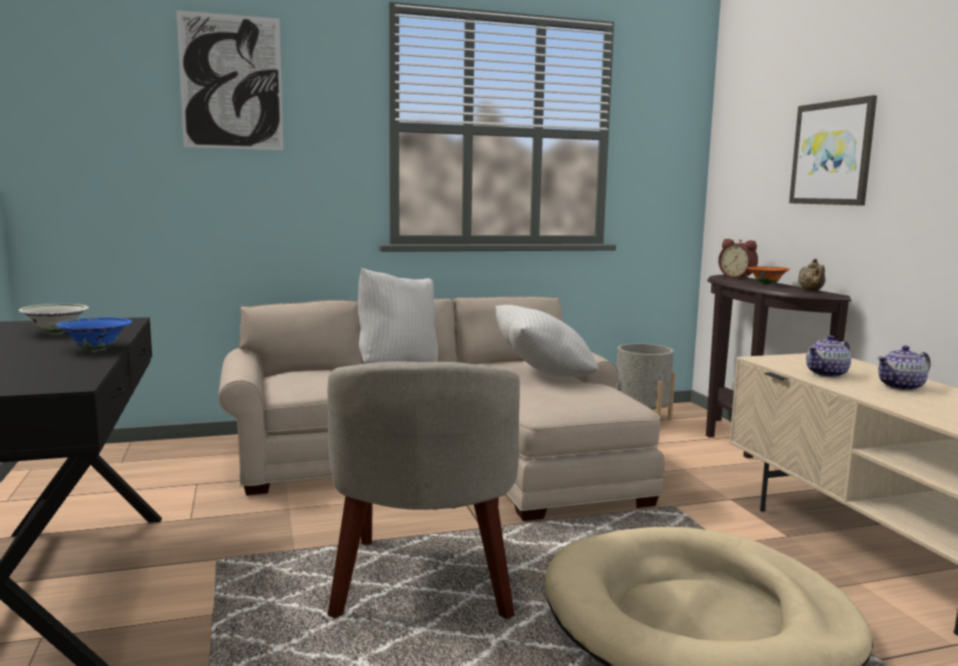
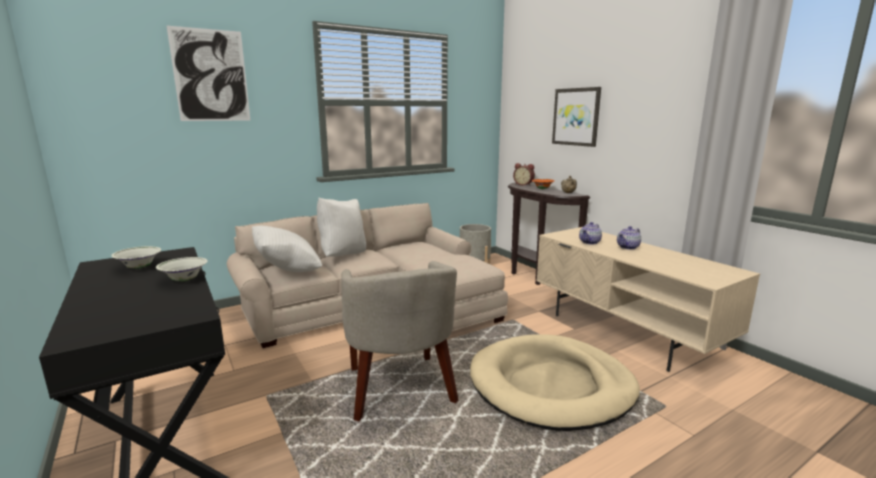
camera: 15 degrees left, 5 degrees up
blue bowl [56,317,132,350] -> white bowl [156,257,208,281]
white pillow [496,305,599,377] -> white pillow moved to [252,226,322,272]

